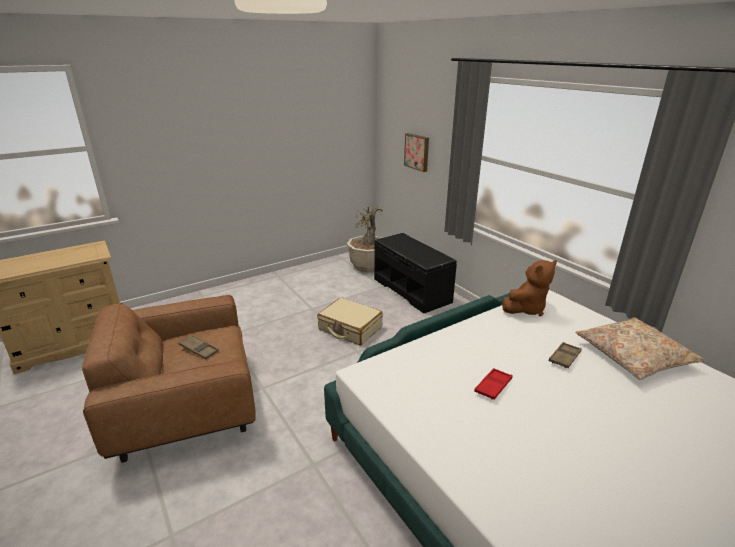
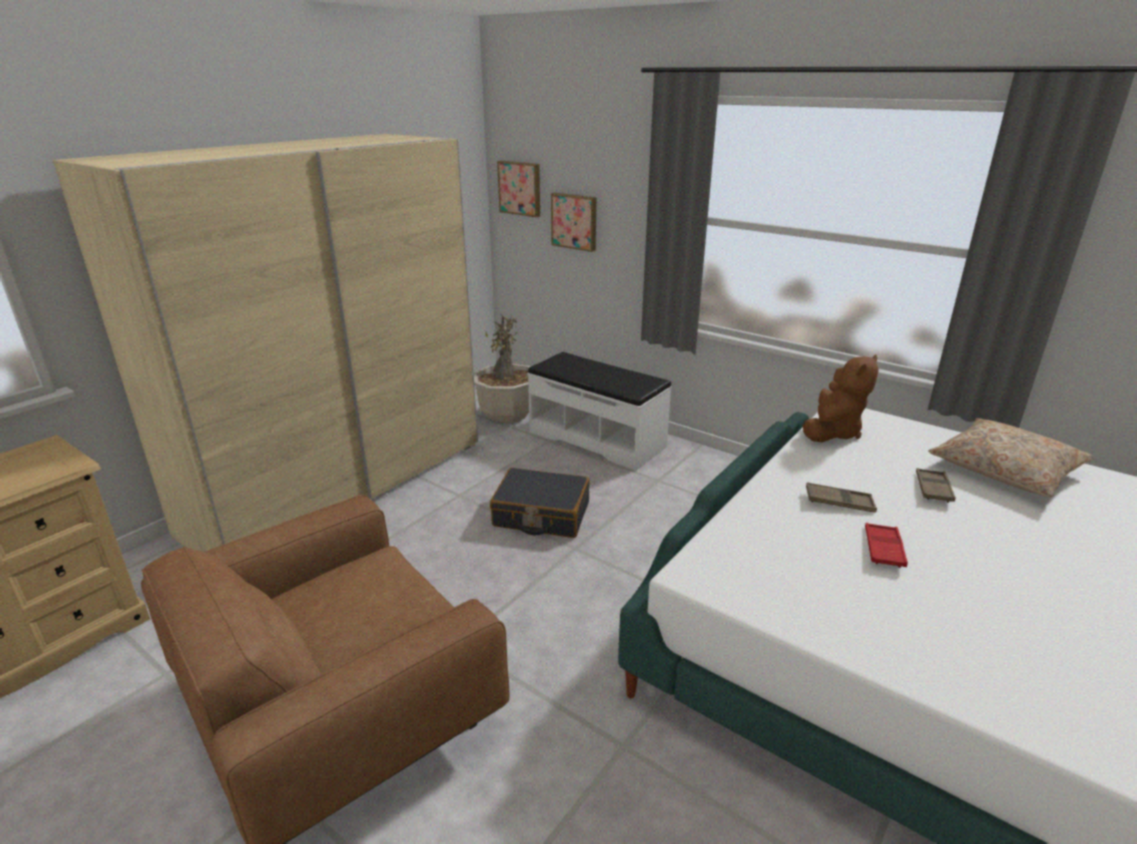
camera: 20 degrees left, 0 degrees up
brown tray [179,335,219,360] -> brown tray moved to [806,482,877,513]
beige suitcase [317,297,383,346] -> black suitcase [490,468,590,538]
black bench [374,233,457,314] -> white bench [527,352,672,471]
none -> beige wardrobe [53,134,478,552]
none -> picture [497,161,540,217]

